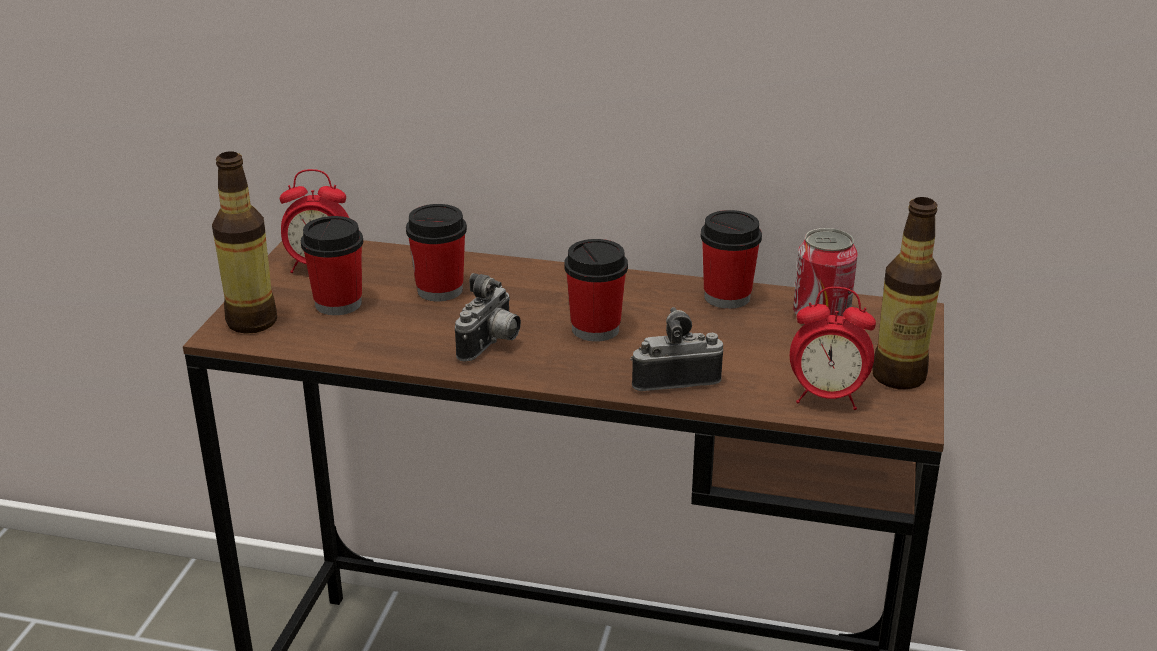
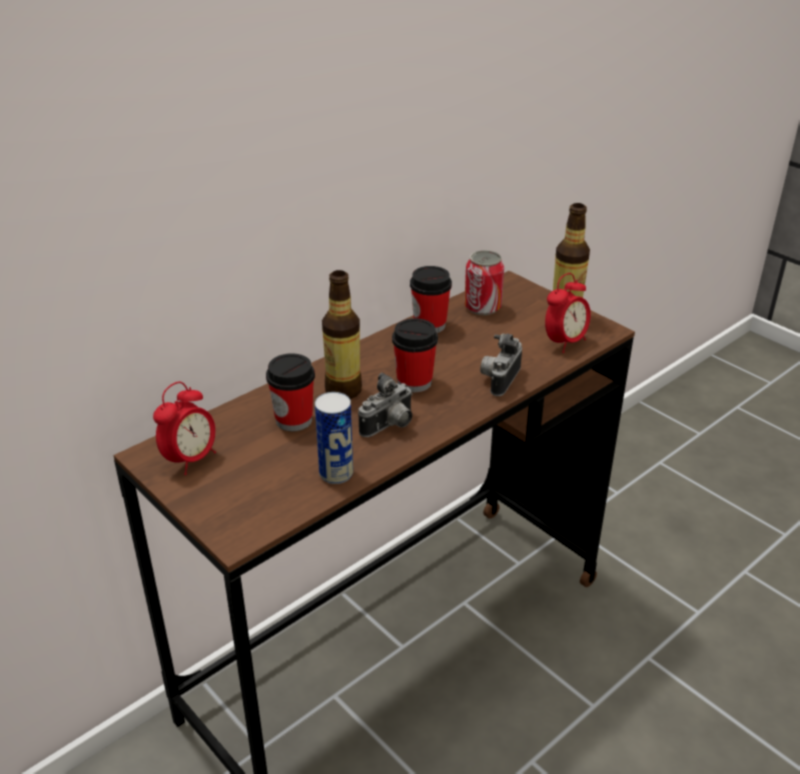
camera: 55 degrees left, 5 degrees up
bottle [212,151,277,334] -> bottle moved to [322,270,362,399]
cup [301,216,363,315] -> none
camera [455,273,521,361] -> camera turned 75 degrees clockwise [358,373,413,437]
none -> can [315,392,353,484]

